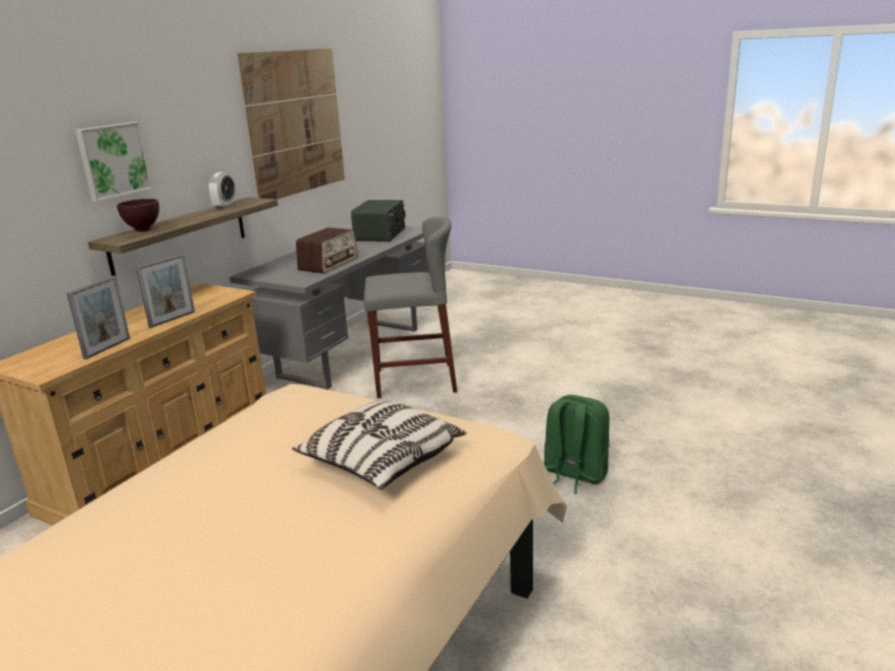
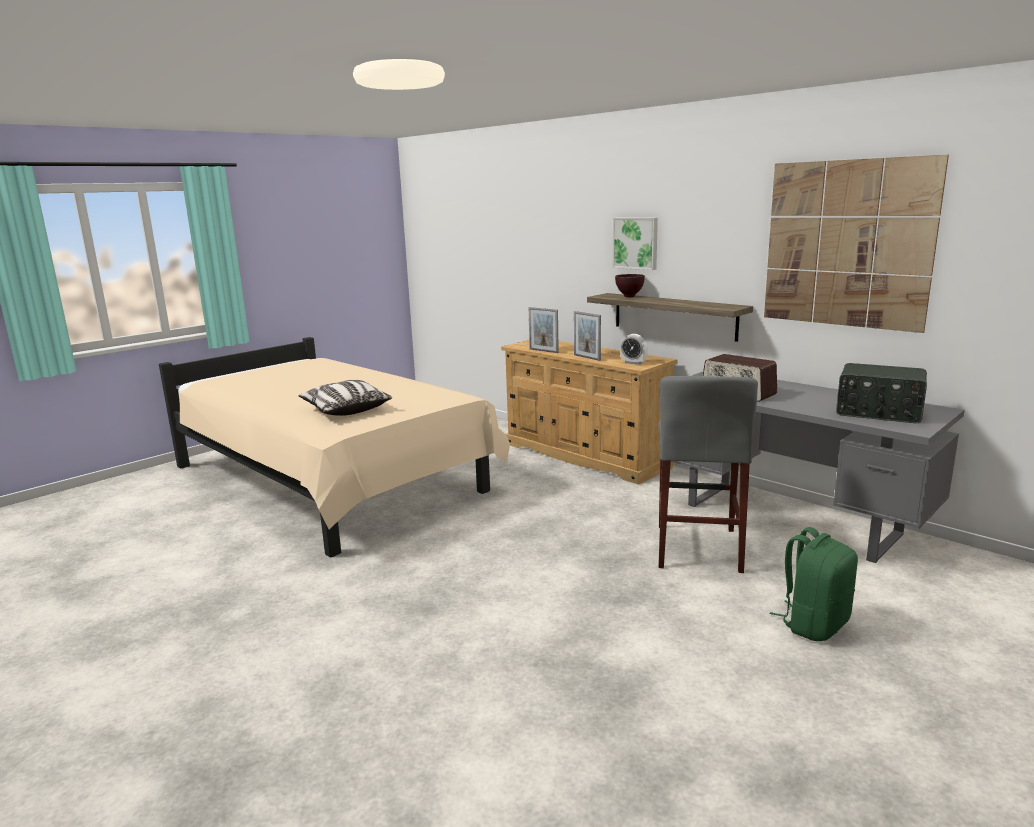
camera: 105 degrees right, 5 degrees down
alarm clock [208,172,236,209] -> alarm clock moved to [620,334,648,365]
green backpack [544,395,610,494] -> green backpack moved to [770,527,858,641]

